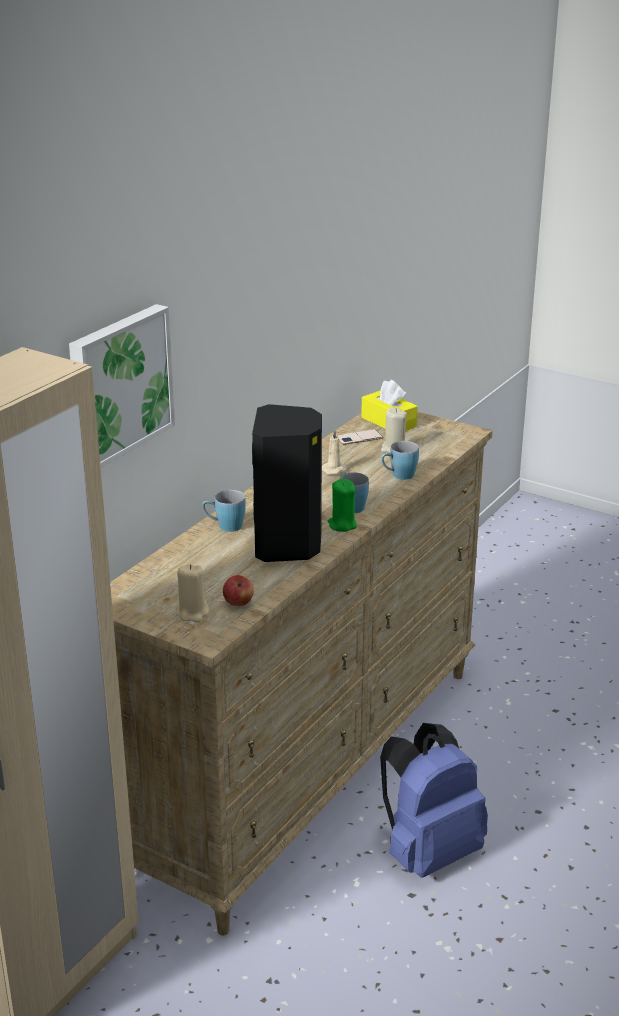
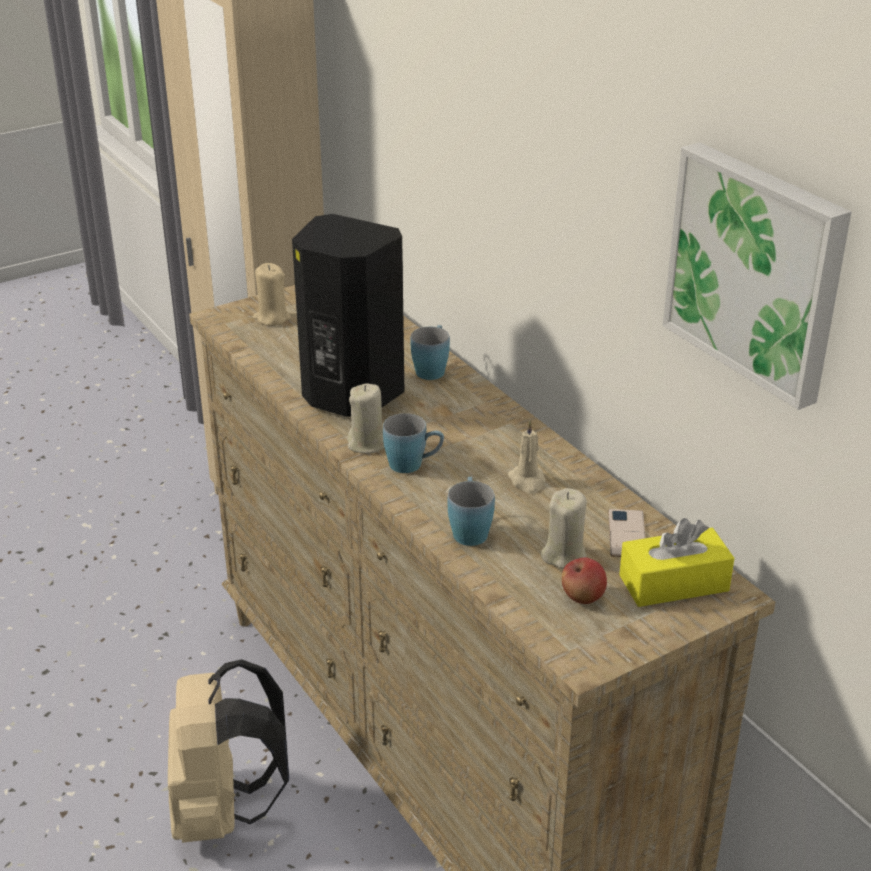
camera: 115 degrees right, 5 degrees up
picture [69,304,175,468] -> picture moved to [663,143,851,410]
apple [223,575,254,606] -> apple moved to [562,557,607,604]
green candle [328,479,357,532] -> beige candle [347,384,385,454]
blue backpack [380,723,488,878] -> beige backpack [168,659,289,843]

